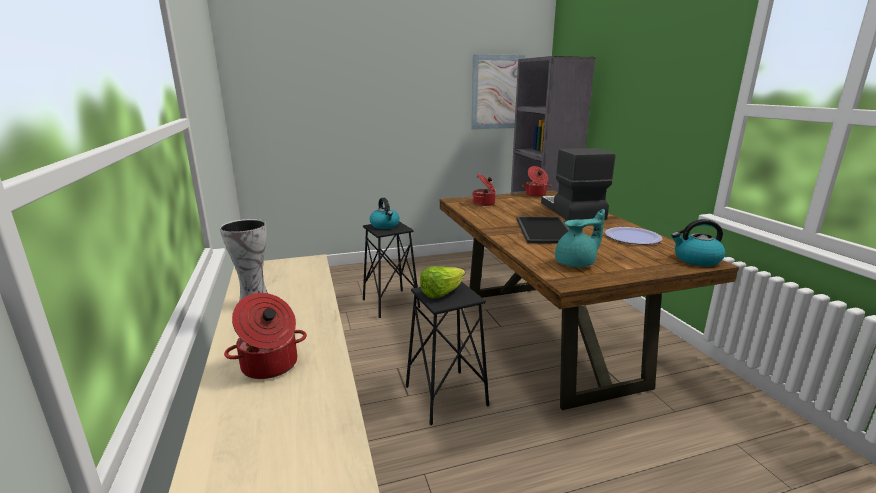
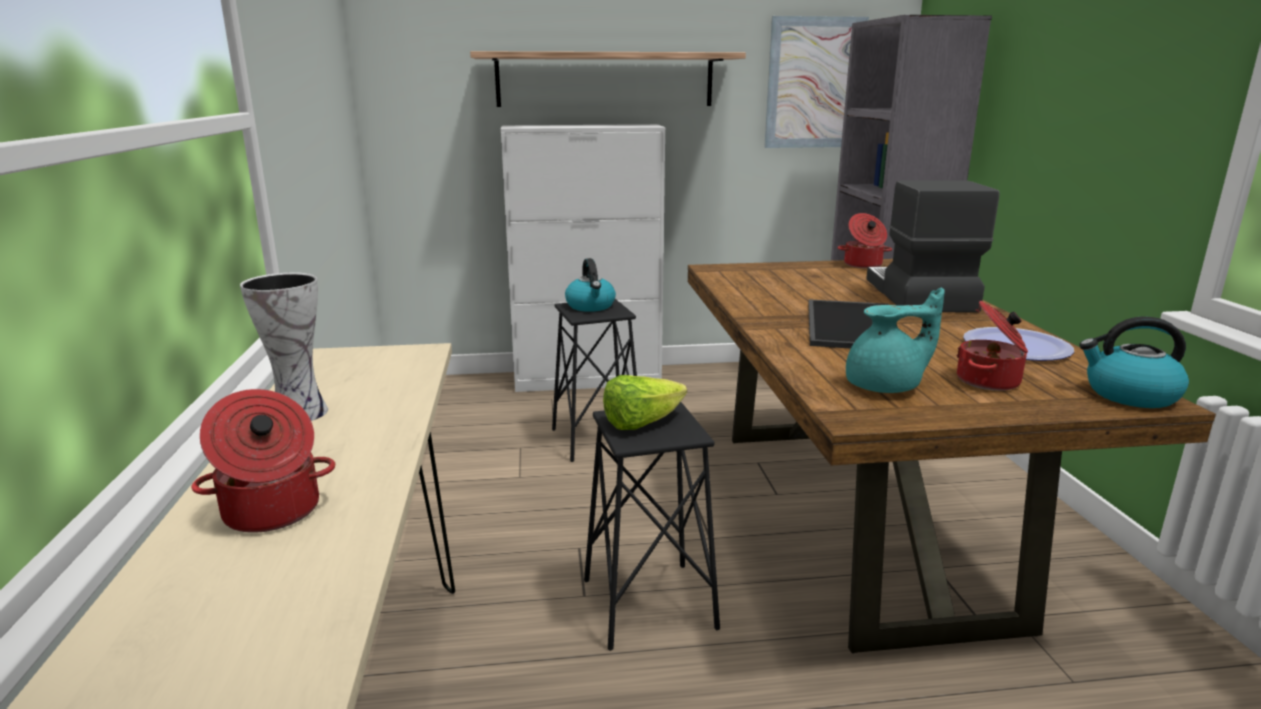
camera: 10 degrees right, 0 degrees up
cooking pot [473,174,495,206] -> cooking pot moved to [956,301,1028,391]
none -> shelf [470,51,746,107]
none -> white cabinet [501,124,665,392]

